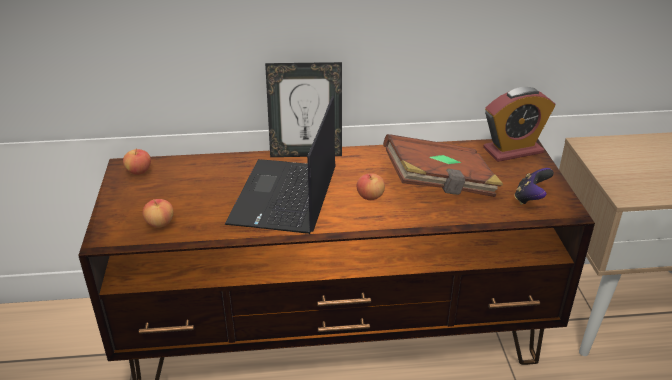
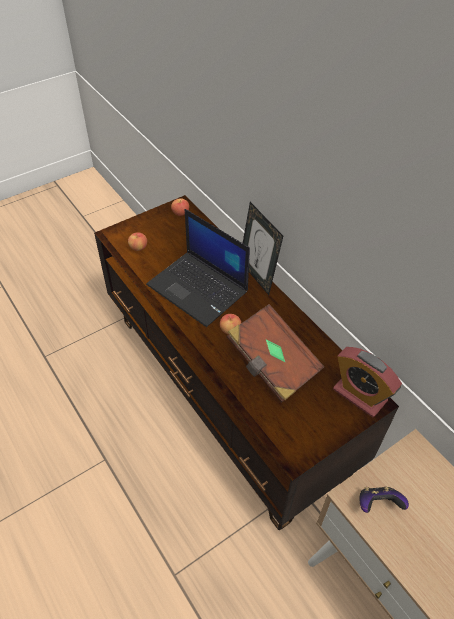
camera: 60 degrees right, 15 degrees up
laptop [224,96,335,234] -> laptop turned 120 degrees counterclockwise [146,209,250,327]
game controller [514,168,554,205] -> game controller moved to [360,487,409,513]

